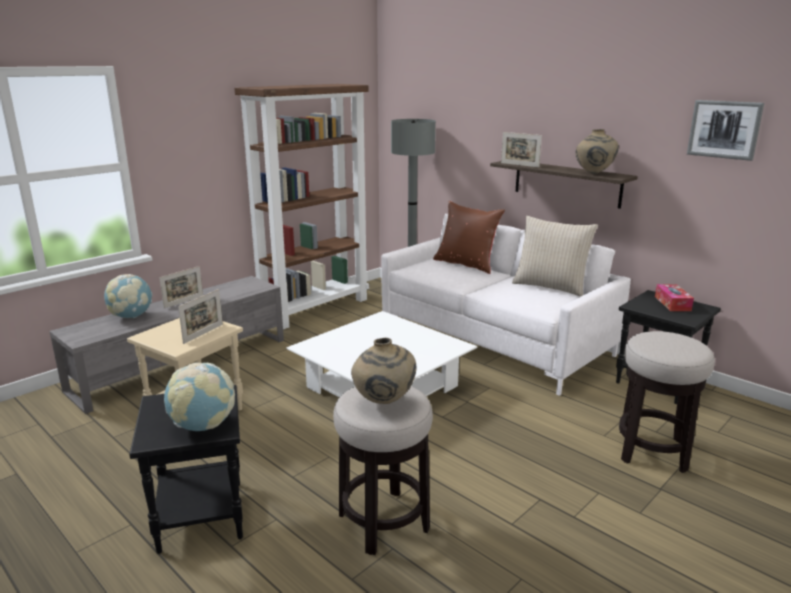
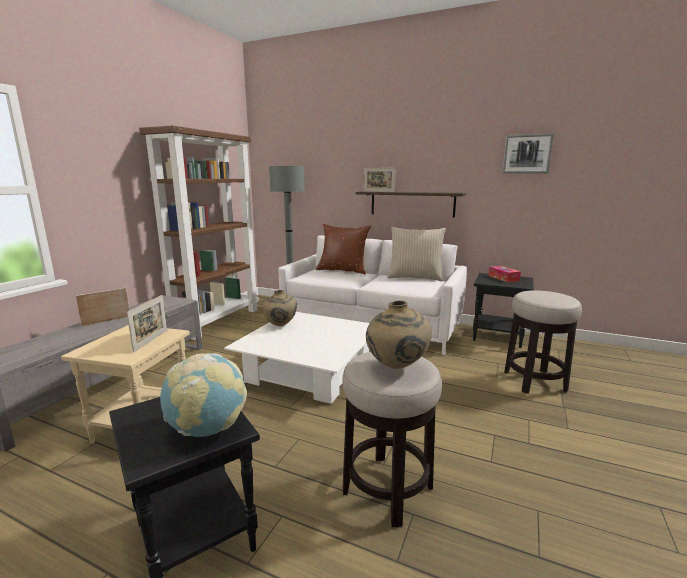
camera: 20 degrees left, 5 degrees down
globe [104,274,152,318] -> none
picture frame [159,266,203,309] -> picture frame turned 150 degrees counterclockwise [76,288,130,326]
beige vase [576,129,619,174] -> beige vase moved to [262,290,297,326]

